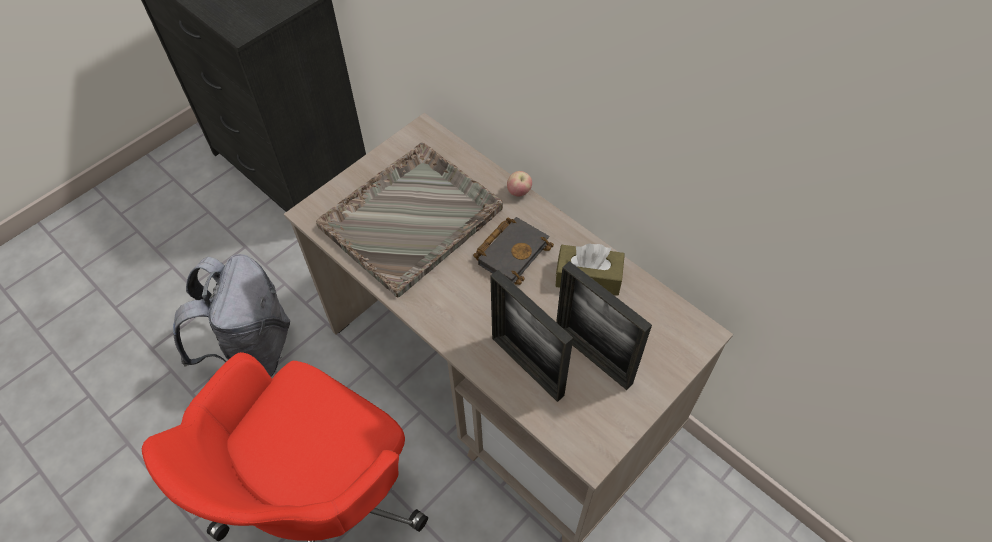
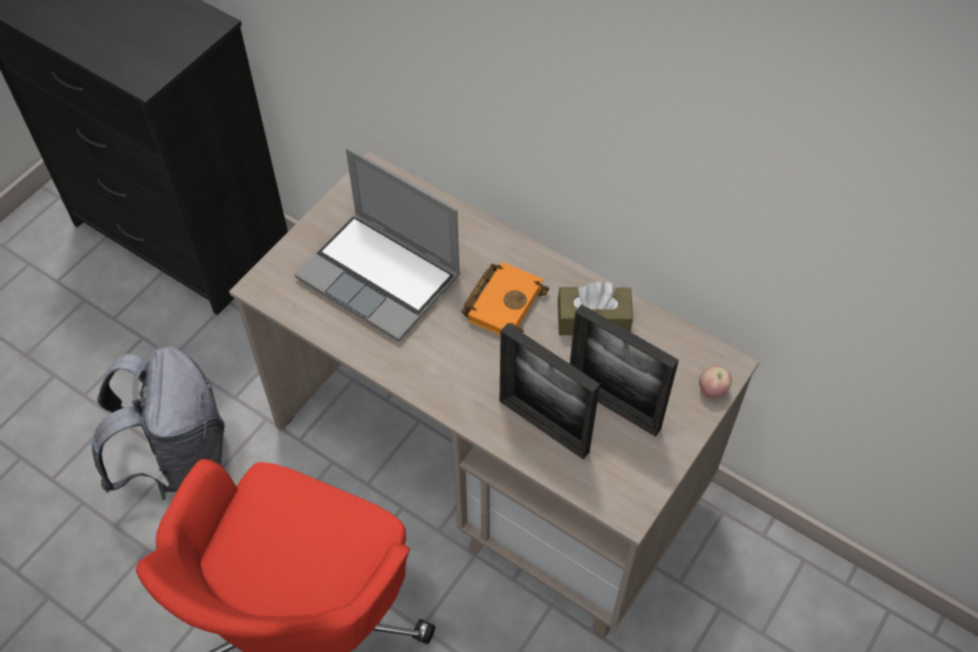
camera: 10 degrees left, 0 degrees up
grey tray [316,142,503,297] -> laptop [294,148,461,342]
black book [473,217,554,285] -> orange book [461,262,549,335]
apple [507,171,532,197] -> apple moved to [699,365,732,397]

